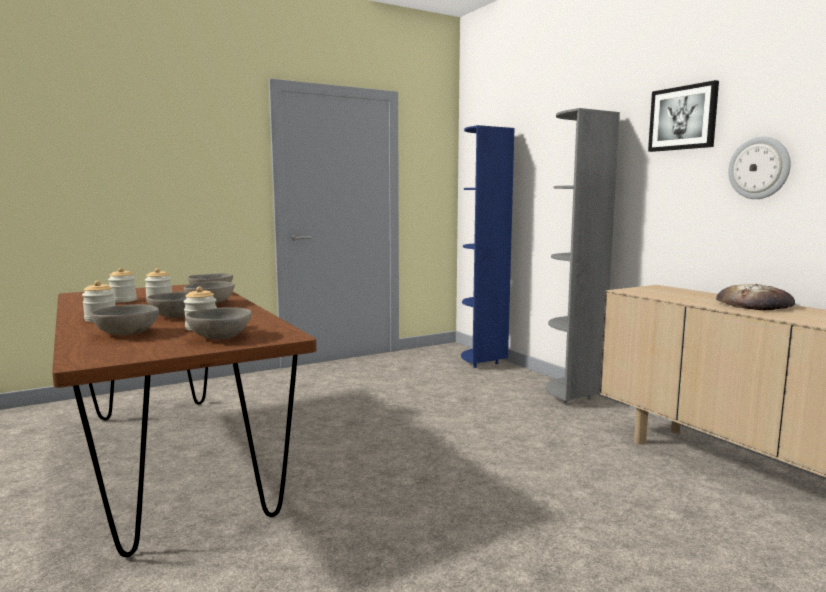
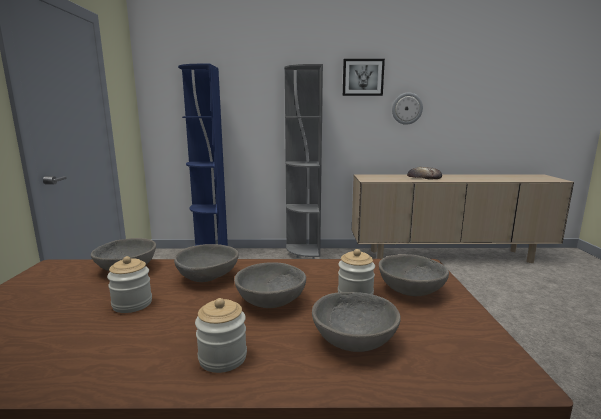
camera: 60 degrees left, 5 degrees up
jar [108,268,137,302] -> none

